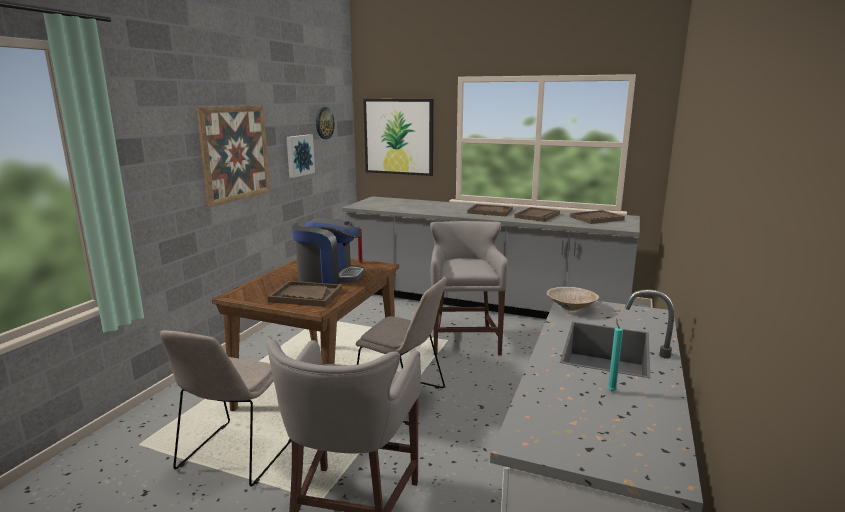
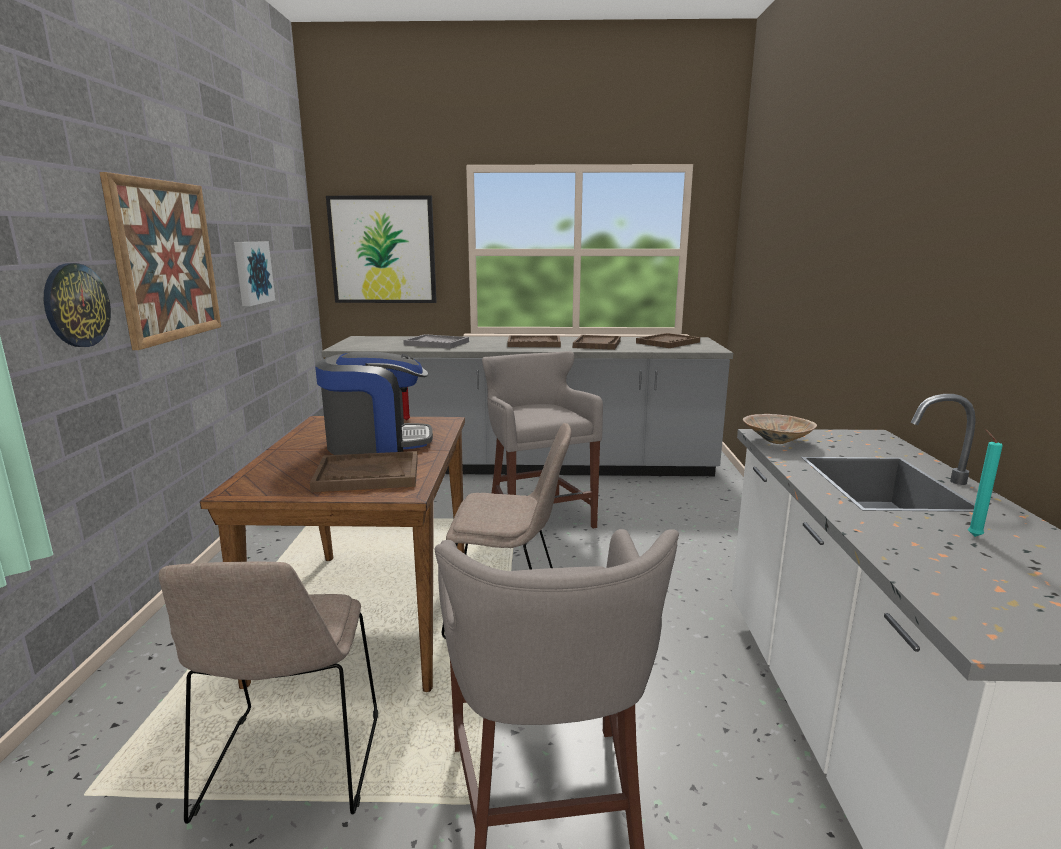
camera: 20 degrees left, 0 degrees up
wall clock [316,107,335,139] -> wall clock moved to [44,263,111,347]
none -> grey tray [403,334,469,349]

